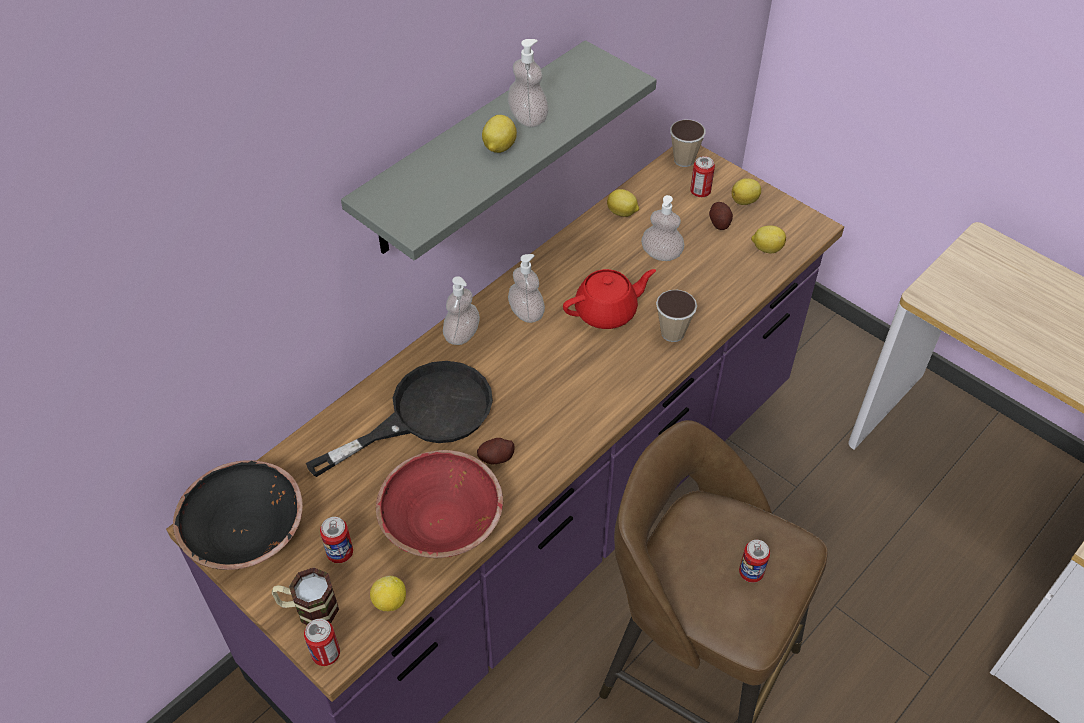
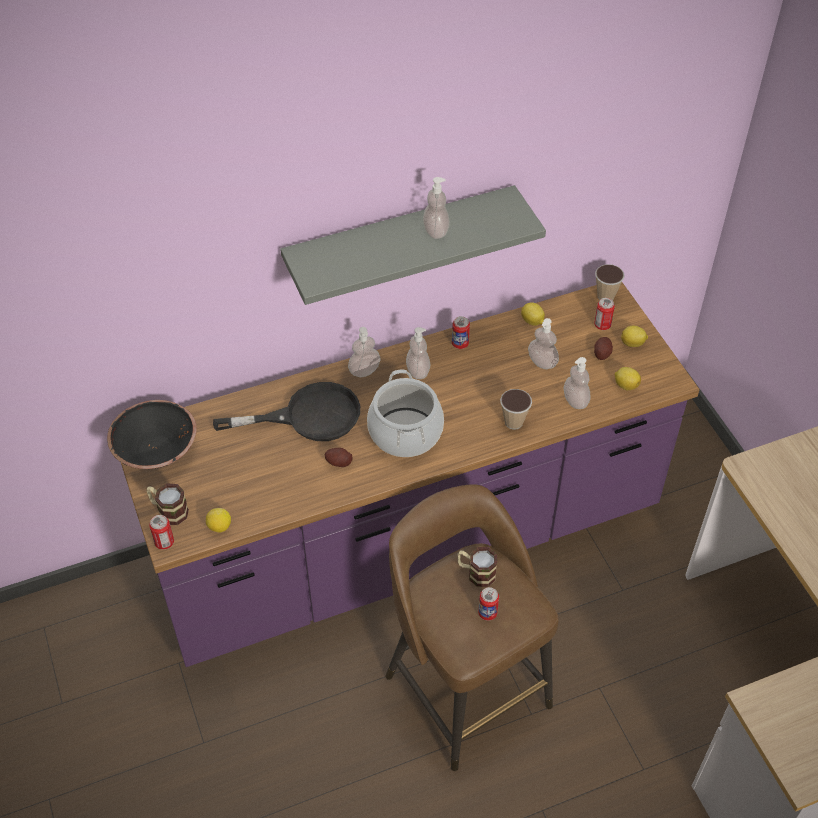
camera: 25 degrees right, 0 degrees up
can [320,517,353,563] -> can moved to [452,316,470,349]
red bowl [376,450,503,558] -> none
lemon [482,115,517,153] -> none
red teapot [563,269,656,329] -> none
none -> cooking pot [367,370,444,457]
none -> mug [457,547,497,587]
none -> soap dispenser [564,357,591,409]

